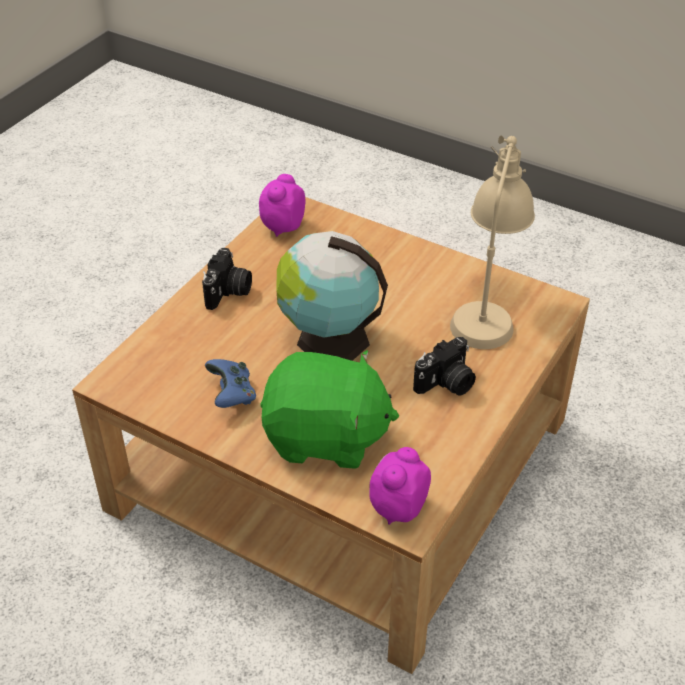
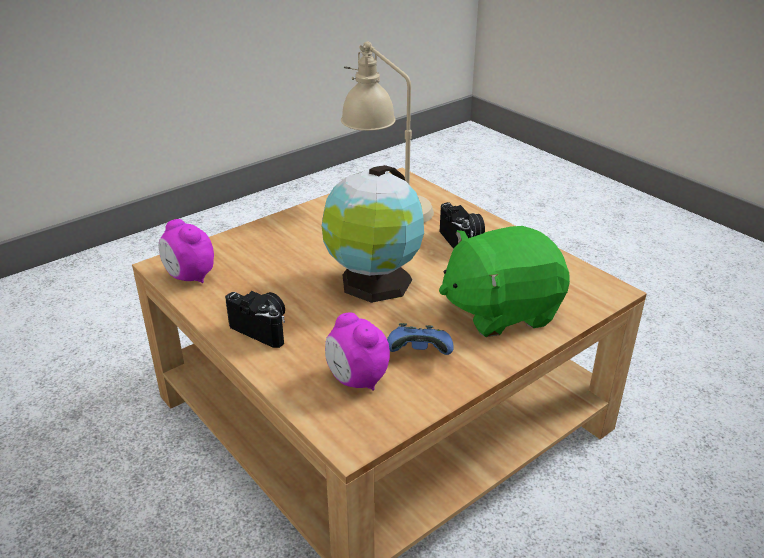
camera: 70 degrees left, 10 degrees down
green plush toy [260,350,399,469] -> green plush toy turned 135 degrees counterclockwise [439,226,570,337]
alarm clock [369,447,431,525] -> alarm clock moved to [325,312,390,391]

